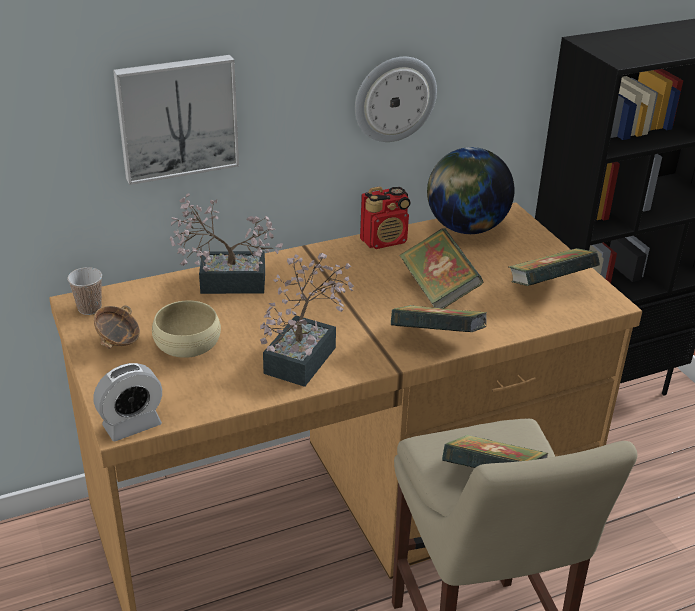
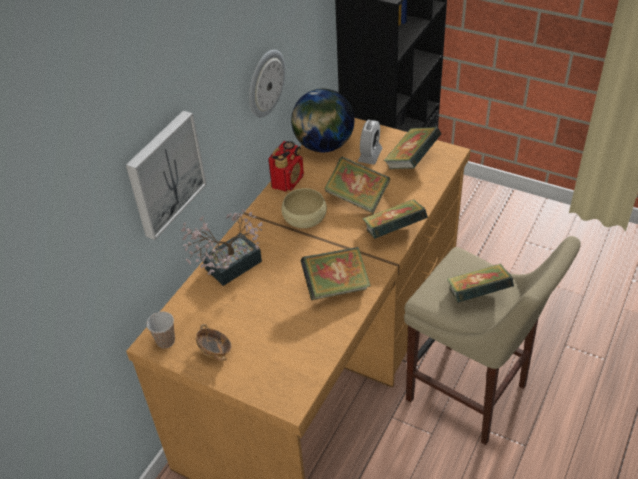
camera: 35 degrees left, 10 degrees up
alarm clock [93,363,162,441] -> alarm clock moved to [358,120,382,165]
beige bowl [152,300,221,358] -> beige bowl moved to [281,188,327,228]
potted plant [260,253,354,387] -> book [300,247,371,300]

